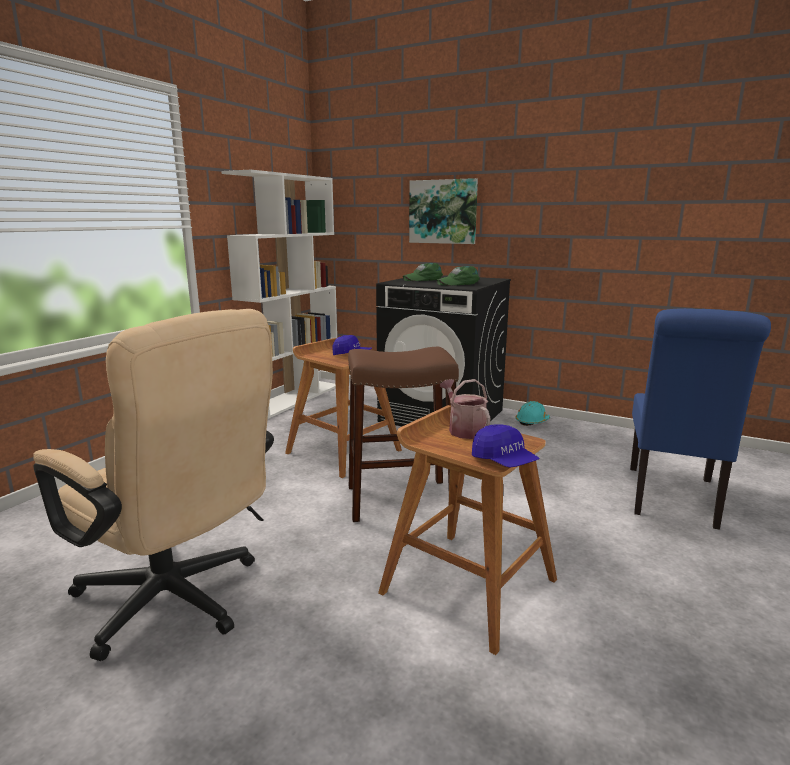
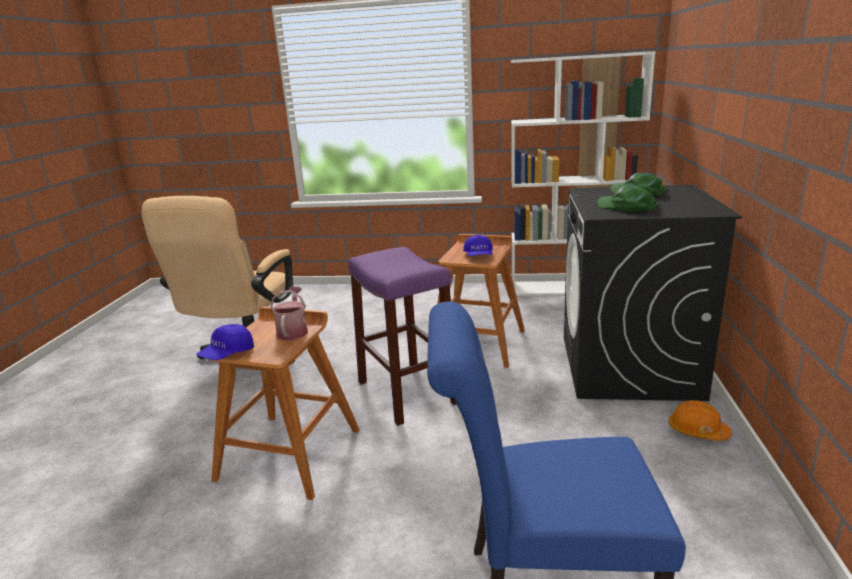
camera: 70 degrees right, 5 degrees up
brown stool [348,347,459,522] -> purple stool [348,247,456,426]
picture [409,178,478,244] -> none
watering can [440,379,490,439] -> watering can turned 45 degrees counterclockwise [270,286,308,341]
turquoise hard hat [515,401,550,426] -> orange hard hat [669,400,732,441]

